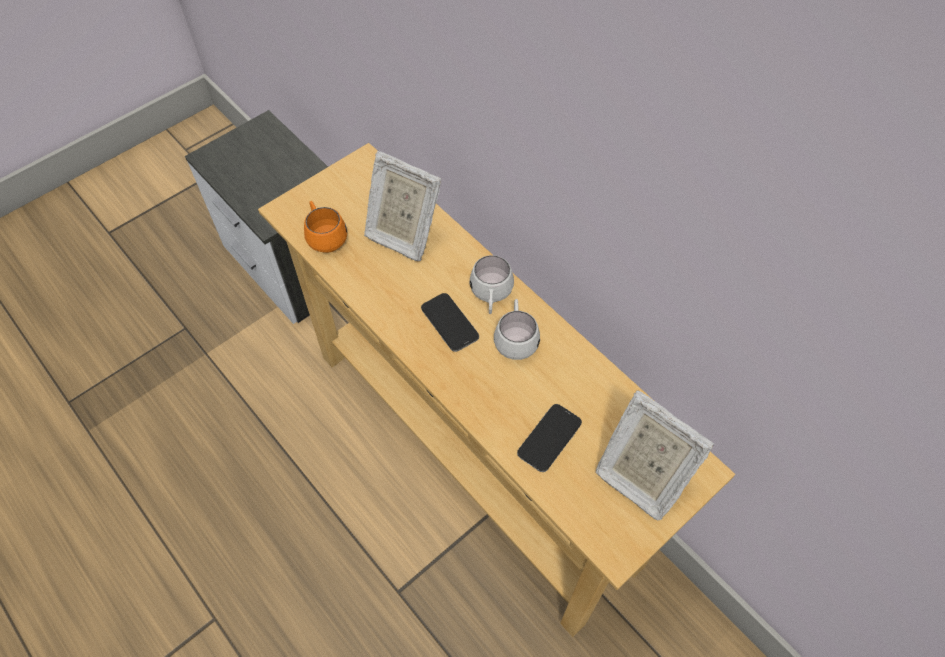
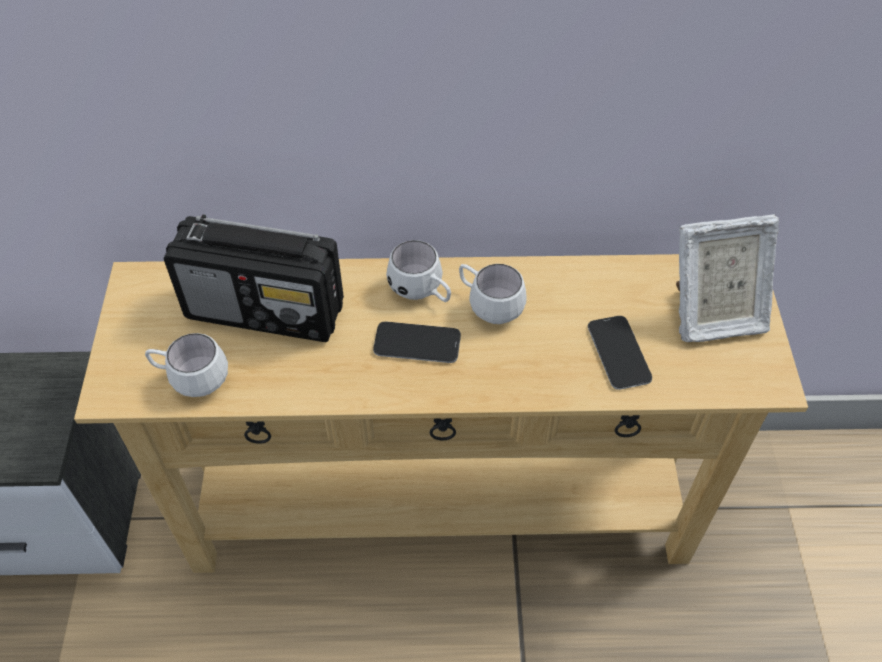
camera: 50 degrees left, 5 degrees down
orange mug [304,201,347,253] -> white mug [145,333,228,397]
picture frame [364,151,441,261] -> radio [164,215,344,342]

